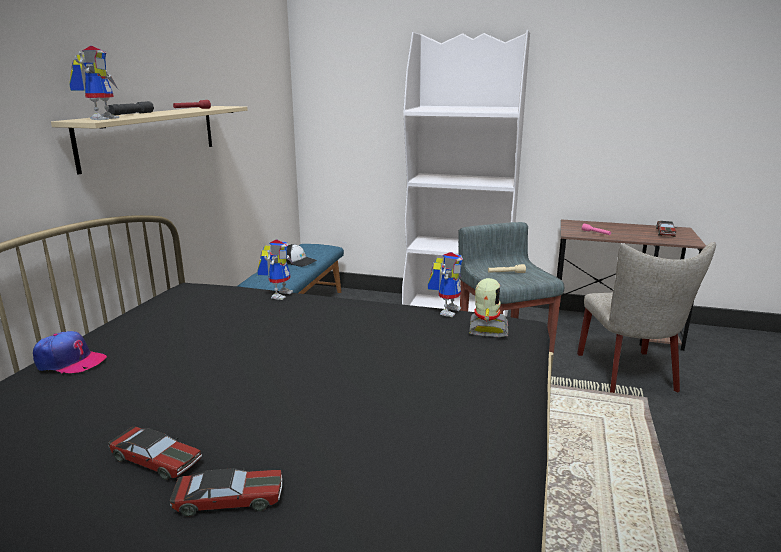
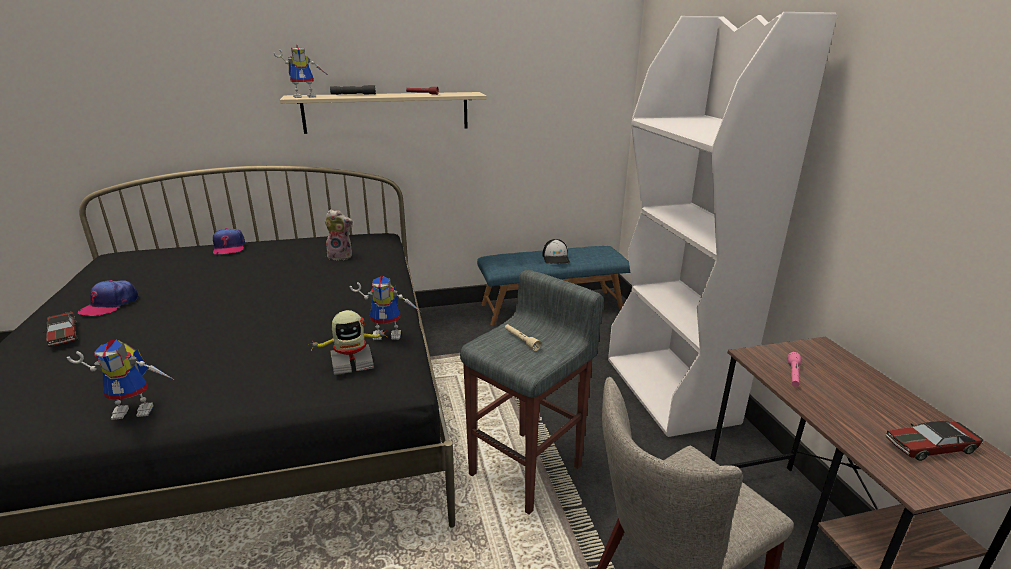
camera: 60 degrees right, 5 degrees up
toy car [108,427,202,480] -> cap [78,280,138,316]
toy robot [257,240,293,300] -> toy robot moved to [67,340,173,420]
none -> plush toy [325,209,353,260]

